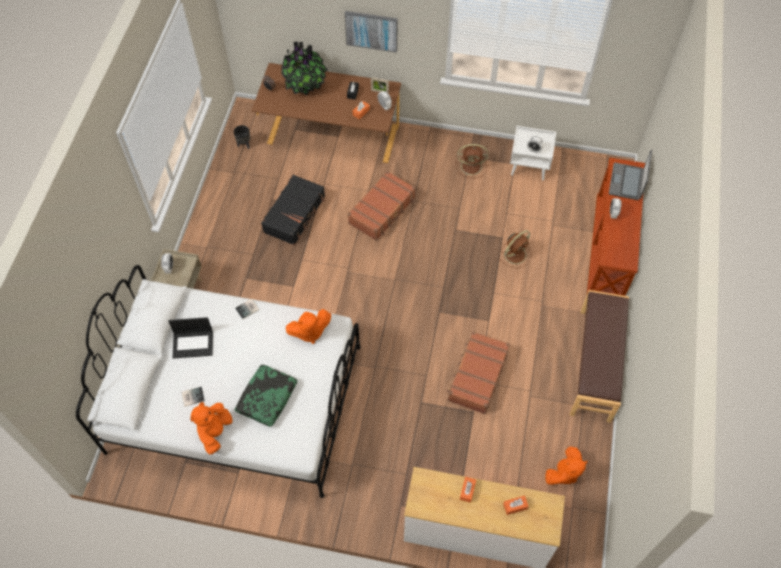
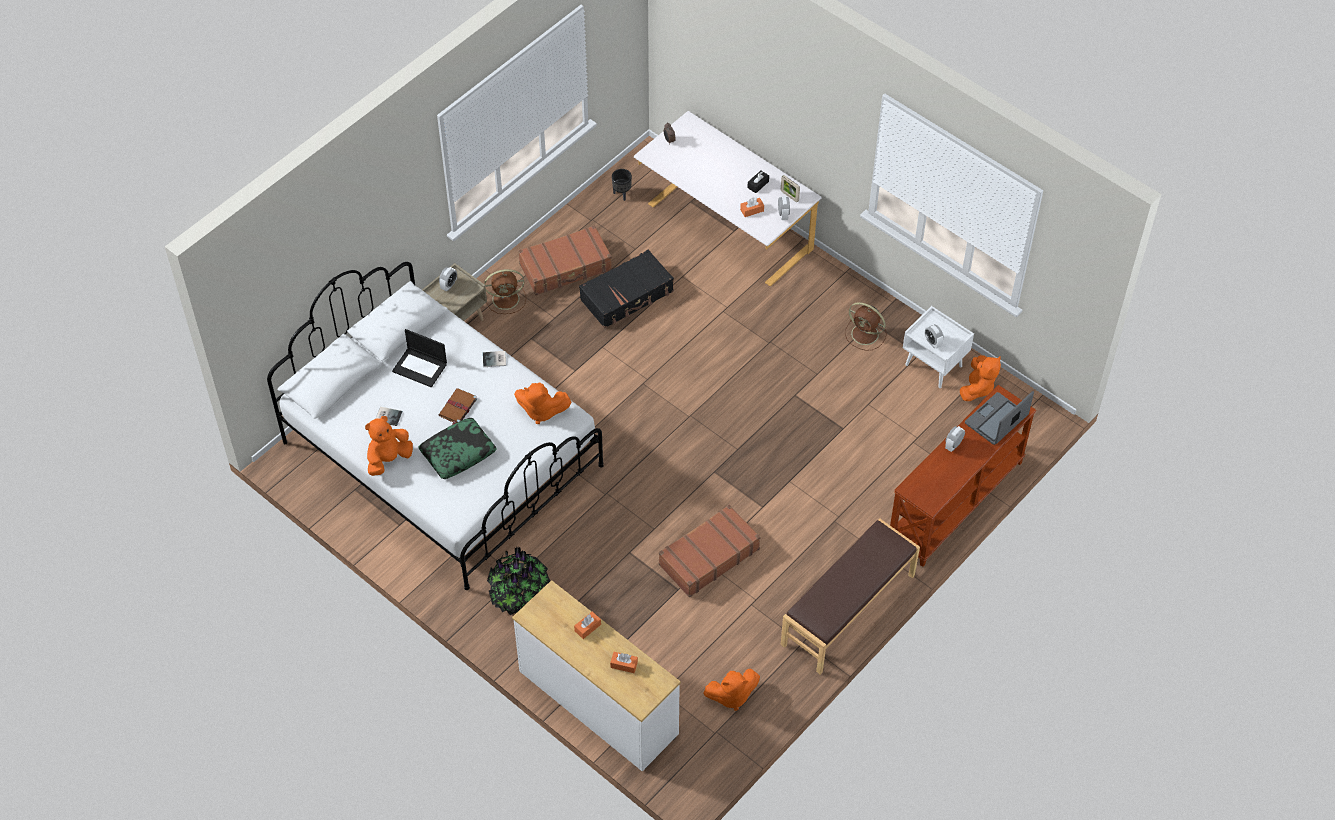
camera: 30 degrees right, 5 degrees down
brown desk [251,63,401,163] -> white desk [634,111,821,287]
potted plant [281,41,327,96] -> potted plant moved to [487,547,550,615]
picture [345,11,398,52] -> none
brown suitcase [348,171,416,241] -> brown suitcase moved to [518,225,612,295]
brown fan [499,230,532,268] -> brown fan moved to [484,269,526,314]
none -> brown book [439,388,477,425]
none -> orange plush toy [960,355,1001,401]

